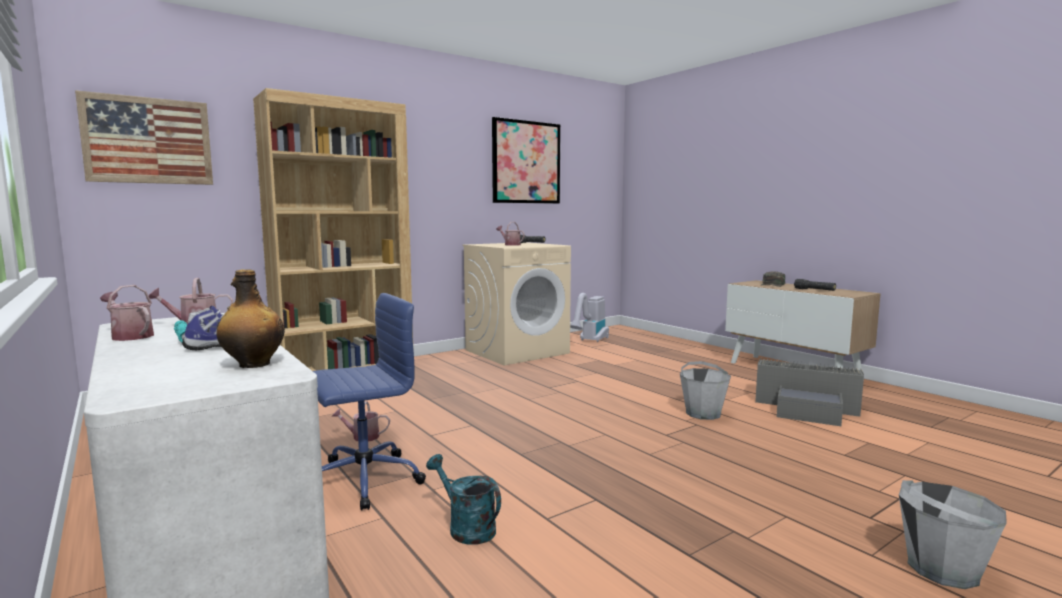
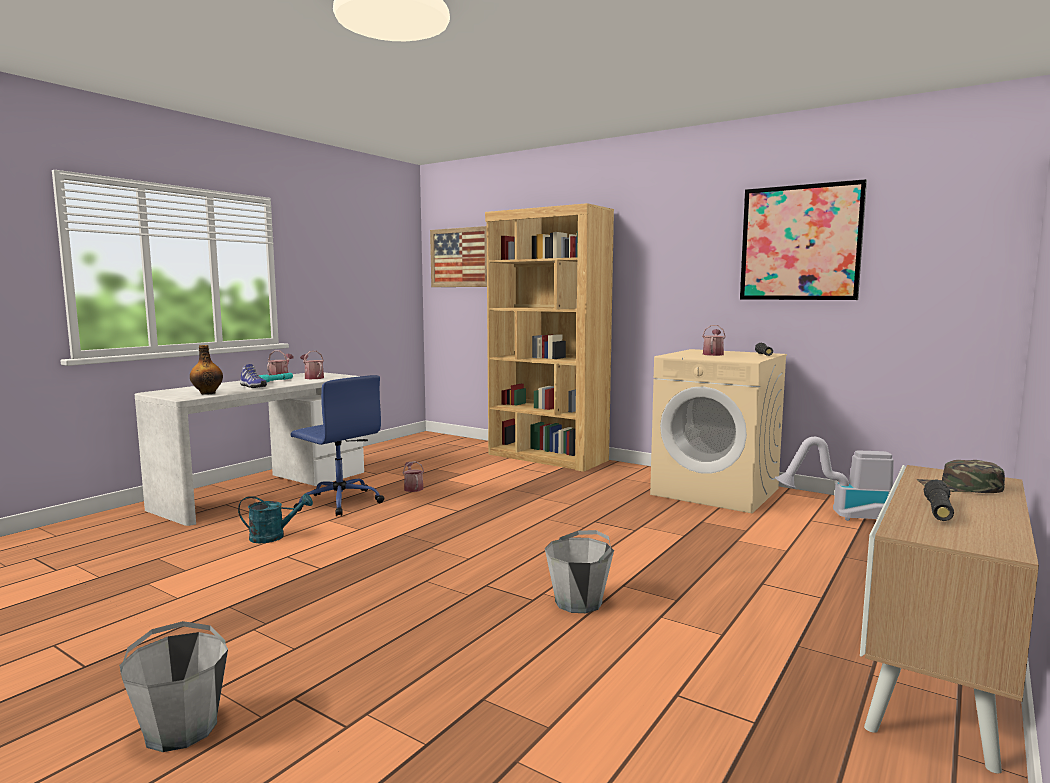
camera: 70 degrees right, 0 degrees up
turquoise watering can [426,454,501,545] -> turquoise watering can turned 60 degrees clockwise [238,494,313,543]
grey storage box [755,358,864,426] -> none

